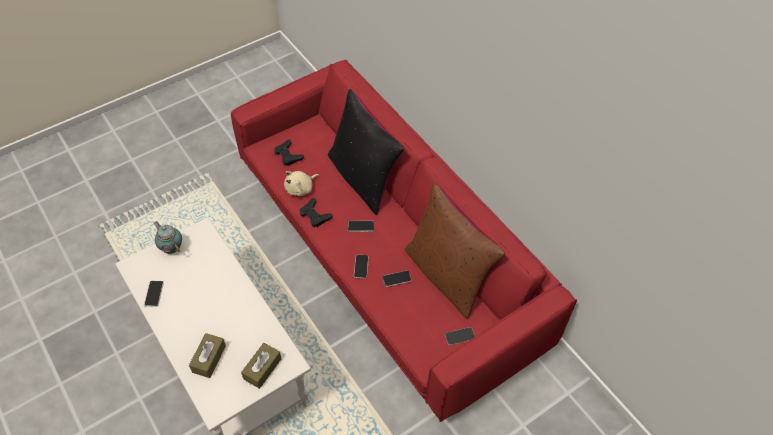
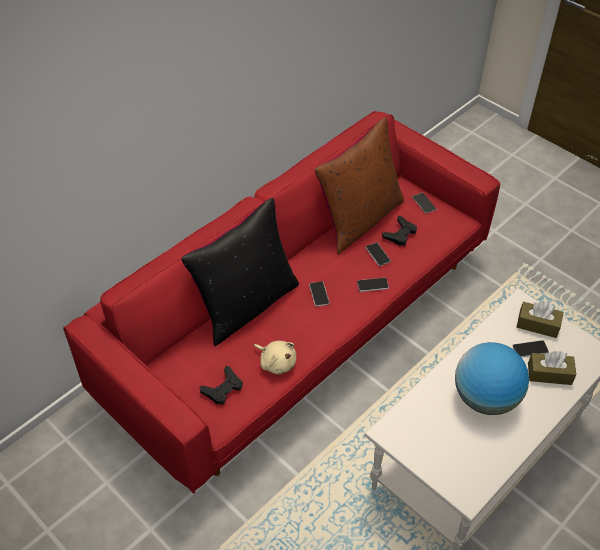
camera: 100 degrees left, 5 degrees down
phone [144,281,164,307] -> phone moved to [513,340,549,357]
teapot [154,221,182,254] -> none
black game controller [299,198,332,227] -> black game controller moved to [382,216,417,246]
none -> globe [455,342,529,415]

